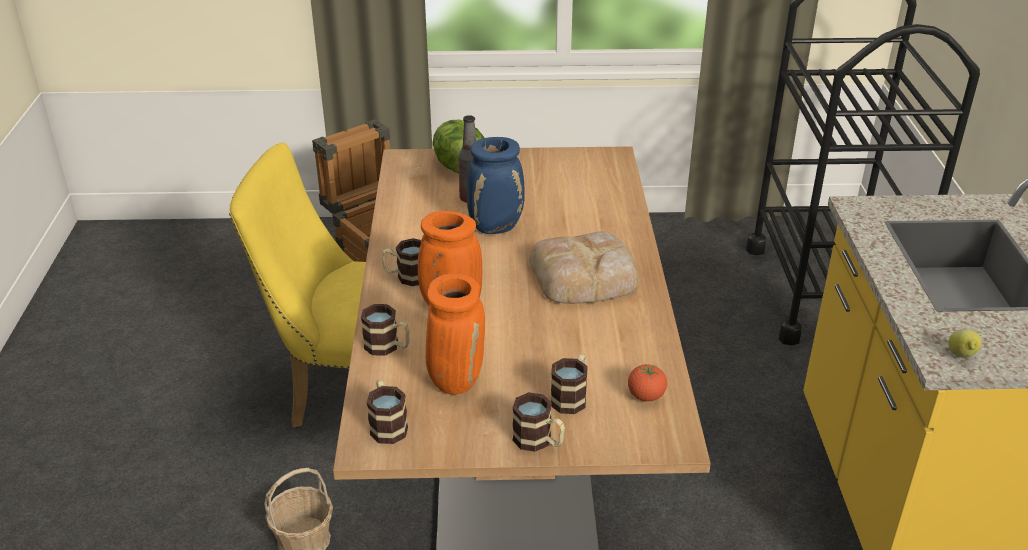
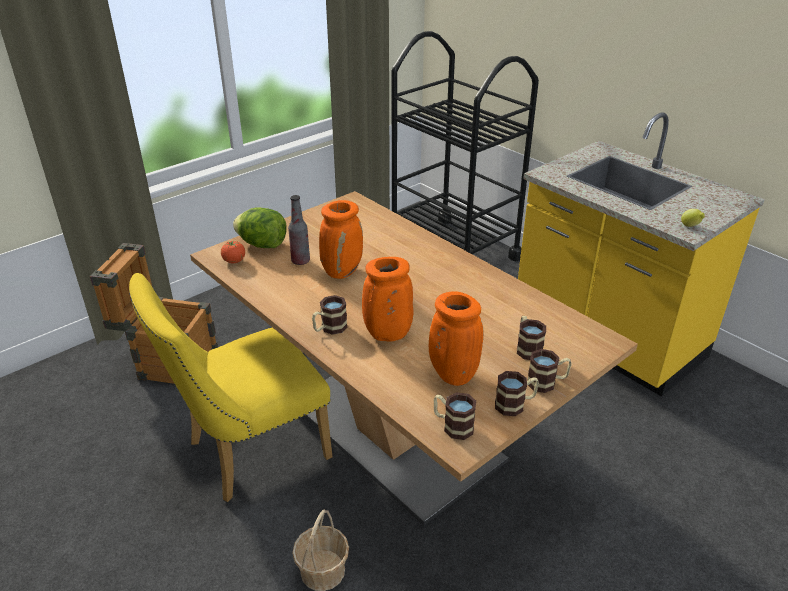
camera: 40 degrees left, 0 degrees up
mug [361,304,410,356] -> mug moved to [495,371,539,416]
blue vase [467,137,525,234] -> orange vase [319,200,363,279]
bread [529,231,640,304] -> none
tomato [628,364,667,401] -> tomato moved to [221,241,245,263]

